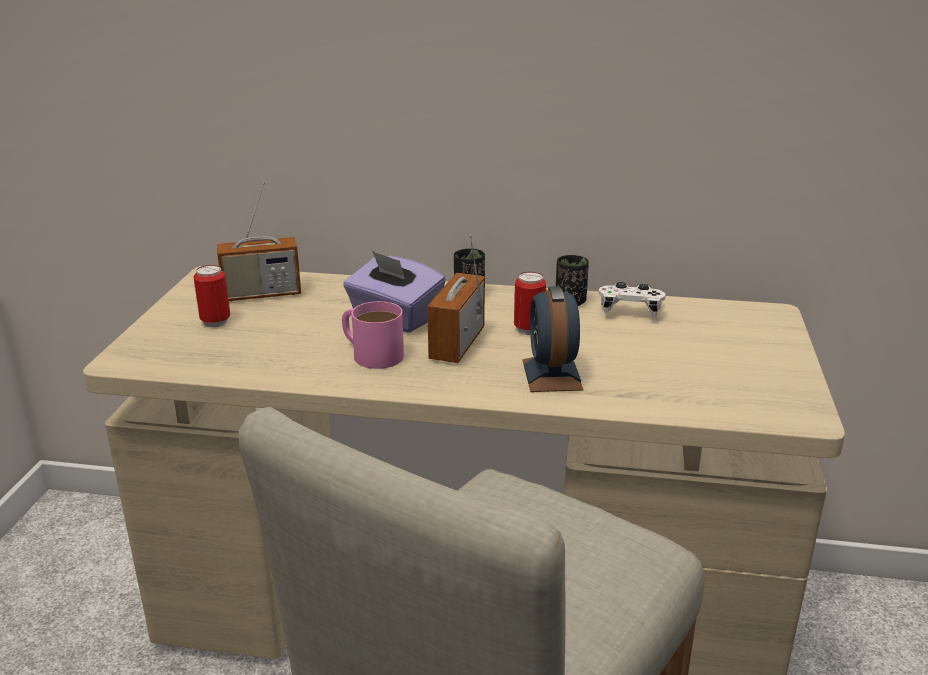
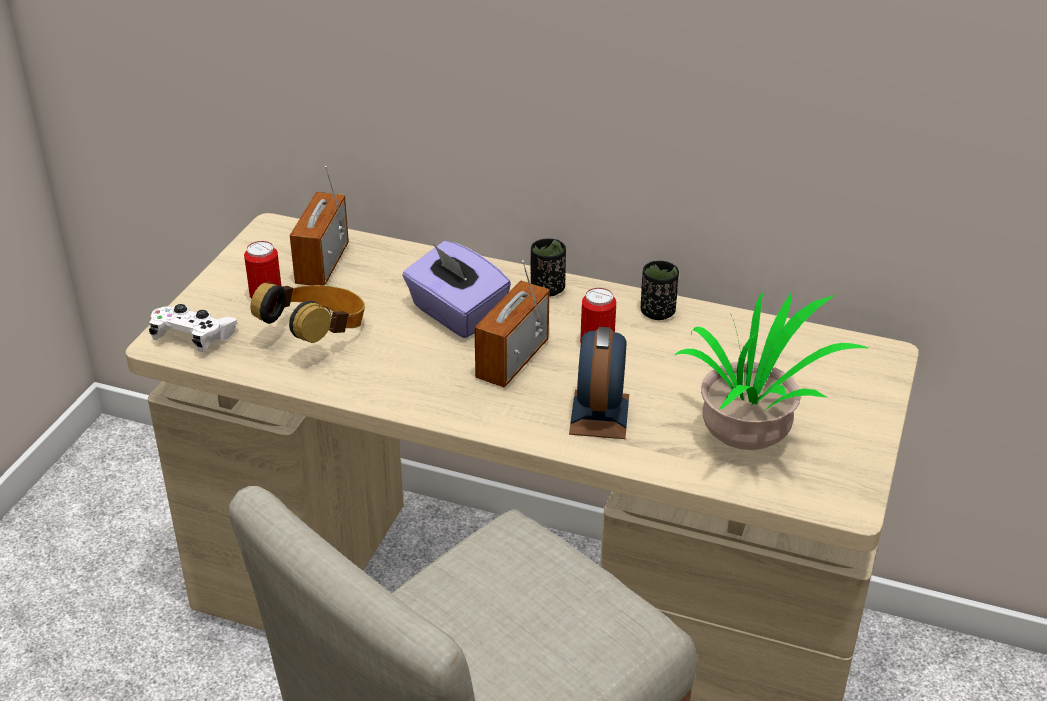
camera: 10 degrees right, 10 degrees up
radio [217,181,301,302] -> radio turned 105 degrees clockwise [290,166,349,286]
pink mug [342,301,404,369] -> none
white game controller [598,282,666,317] -> white game controller moved to [149,304,238,352]
none -> headphones [250,281,365,343]
none -> potted plant [675,292,868,450]

